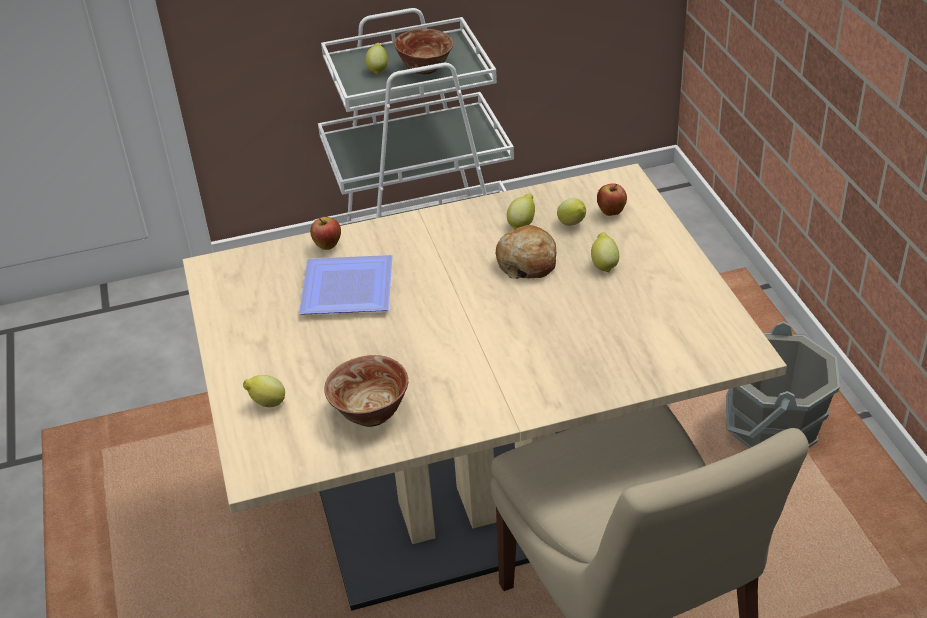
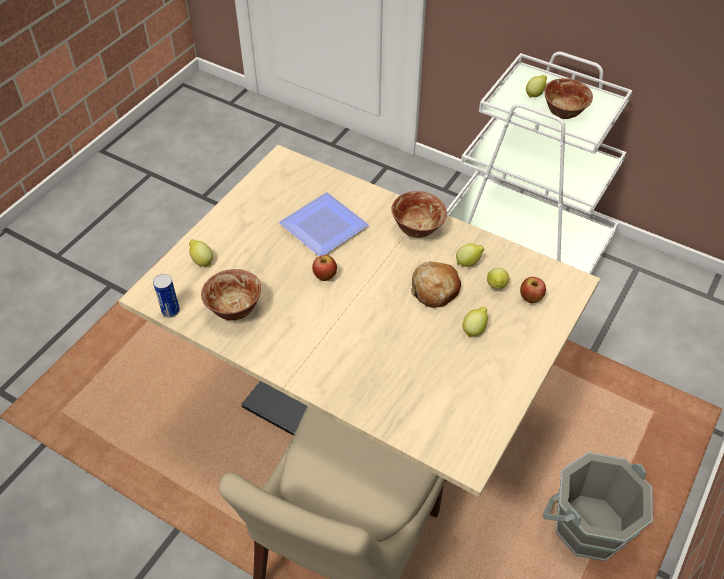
camera: 45 degrees right, 10 degrees up
apple [310,217,341,250] -> apple moved to [312,255,337,281]
none -> can [153,274,180,318]
none -> bowl [391,191,447,238]

